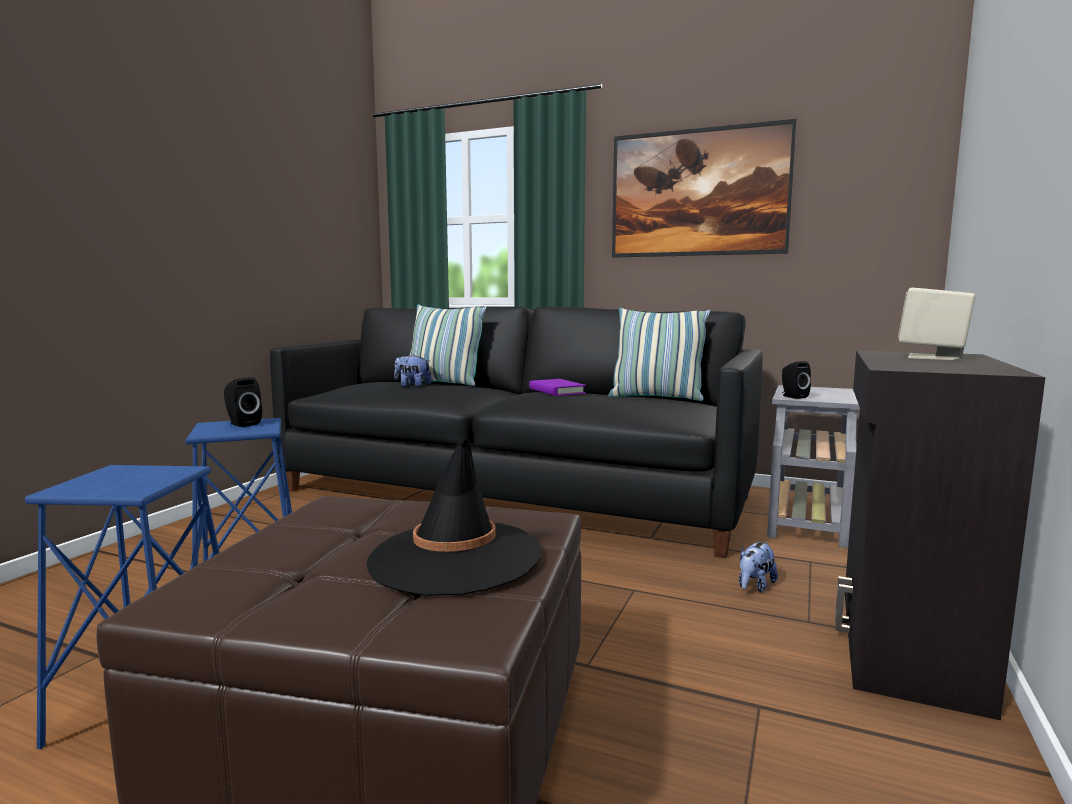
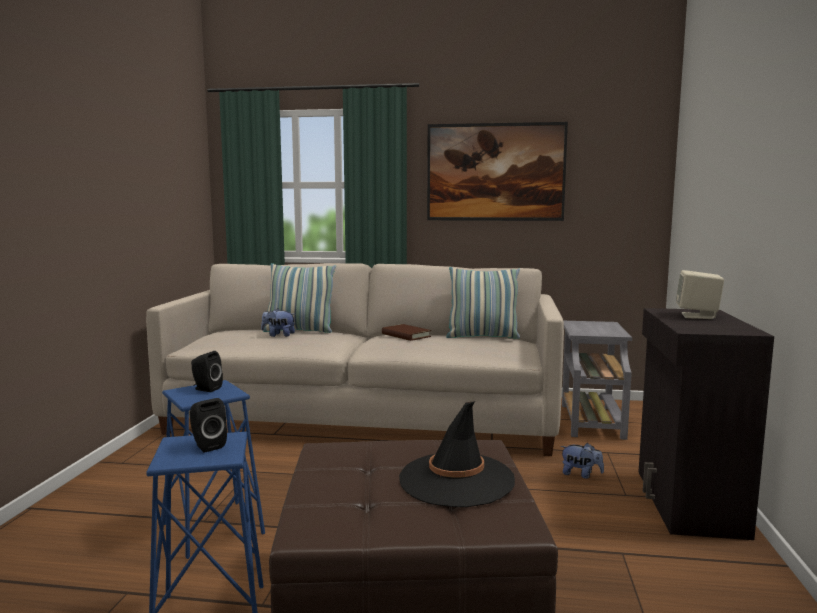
camera: 15 degrees left, 0 degrees up
black sofa [270,306,763,558] -> beige sofa [146,263,564,456]
purple book [529,379,586,396] -> brown book [382,324,431,341]
plush toy [739,542,778,592] -> plush toy turned 90 degrees counterclockwise [560,443,604,479]
black speaker [782,361,811,399] -> black speaker moved to [190,398,227,453]

